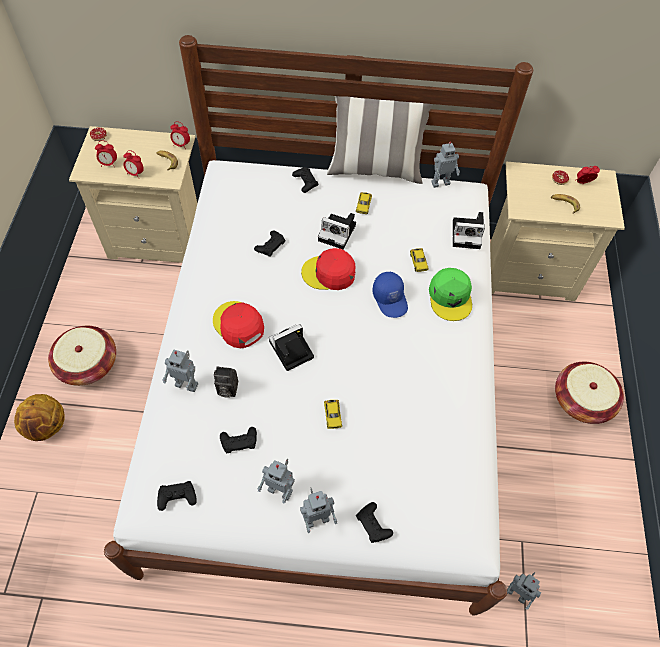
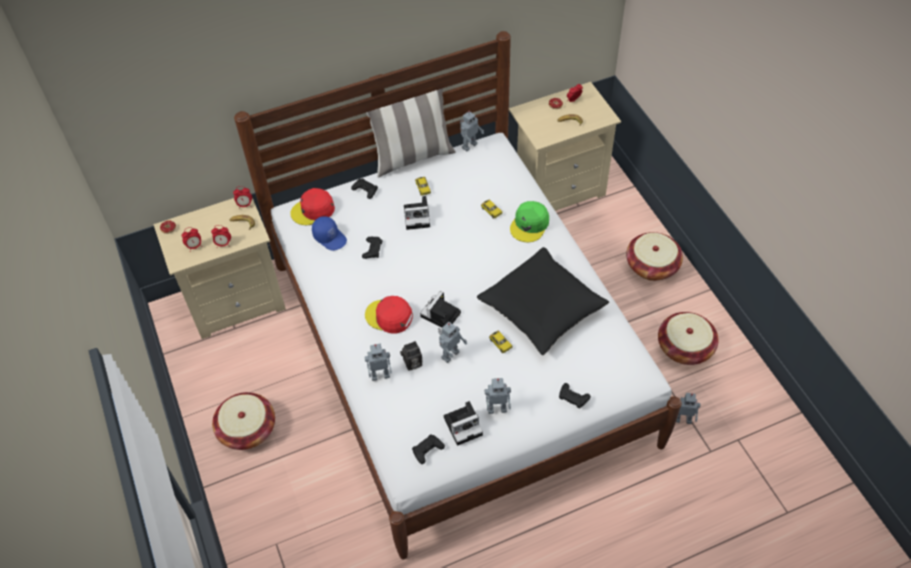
camera: 25 degrees left, 5 degrees down
basketball [14,394,65,441] -> none
black game controller [220,427,257,453] -> none
toy robot [300,487,337,533] -> toy robot moved to [438,322,467,363]
red cap [301,248,356,290] -> red cap moved to [290,188,335,225]
blue cap [372,271,408,318] -> blue cap moved to [312,216,347,251]
green cap [429,268,472,321] -> green cap turned 60 degrees clockwise [510,201,549,242]
camera [453,212,485,249] -> camera moved to [444,401,483,446]
none -> black pillow [477,247,609,355]
none -> basket [658,312,719,365]

